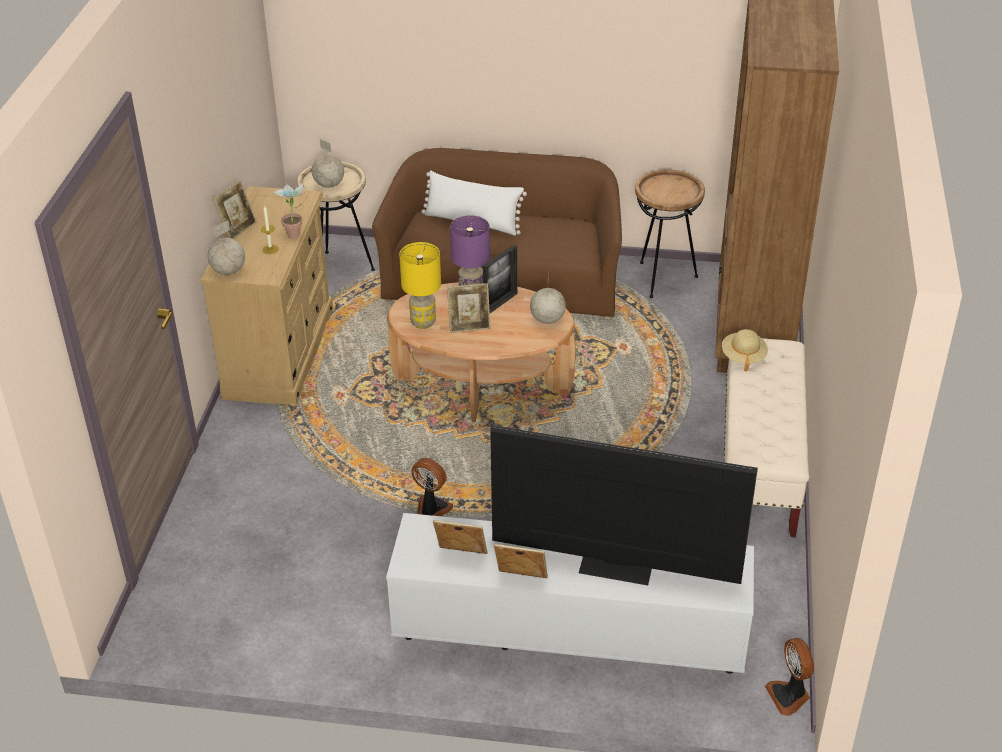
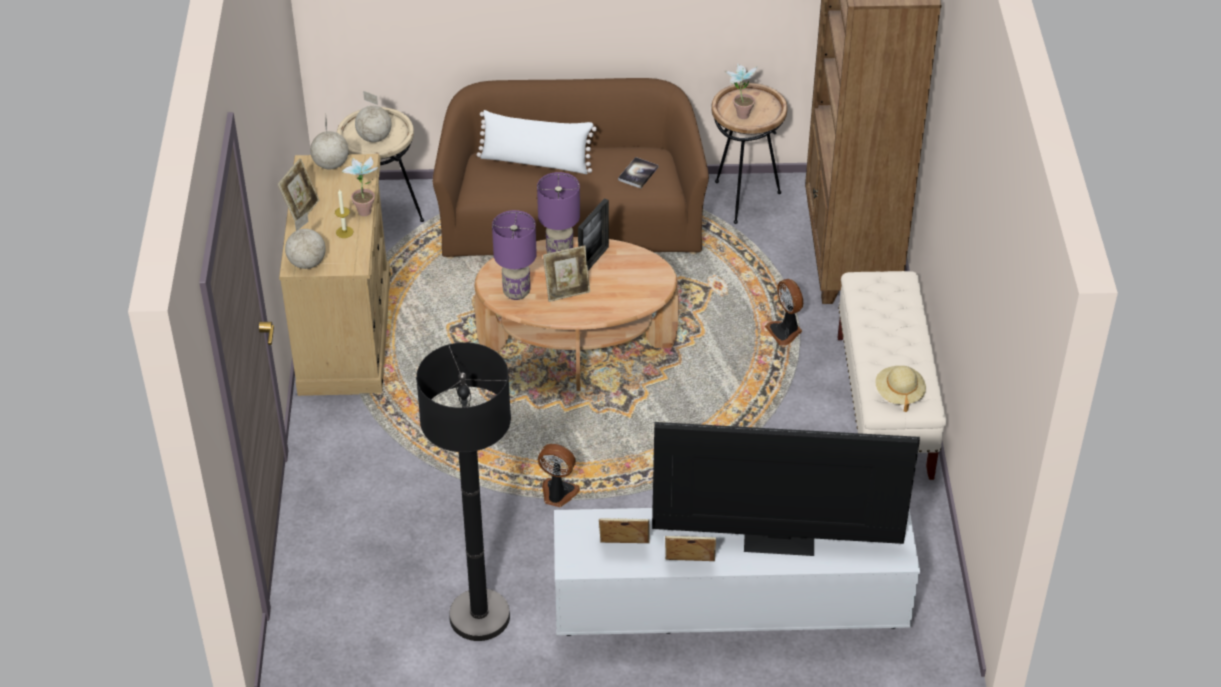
camera: 10 degrees left, 5 degrees up
yellow table lamp [399,242,441,329] -> purple table lamp [492,210,537,300]
globe [530,274,566,324] -> globe moved to [310,118,349,169]
beige hat [722,329,768,371] -> beige hat moved to [875,366,926,412]
fan [765,638,814,716] -> fan moved to [765,279,803,346]
none -> black floor lamp [416,342,511,641]
none -> book [618,157,659,188]
none -> potted plant [724,63,758,119]

